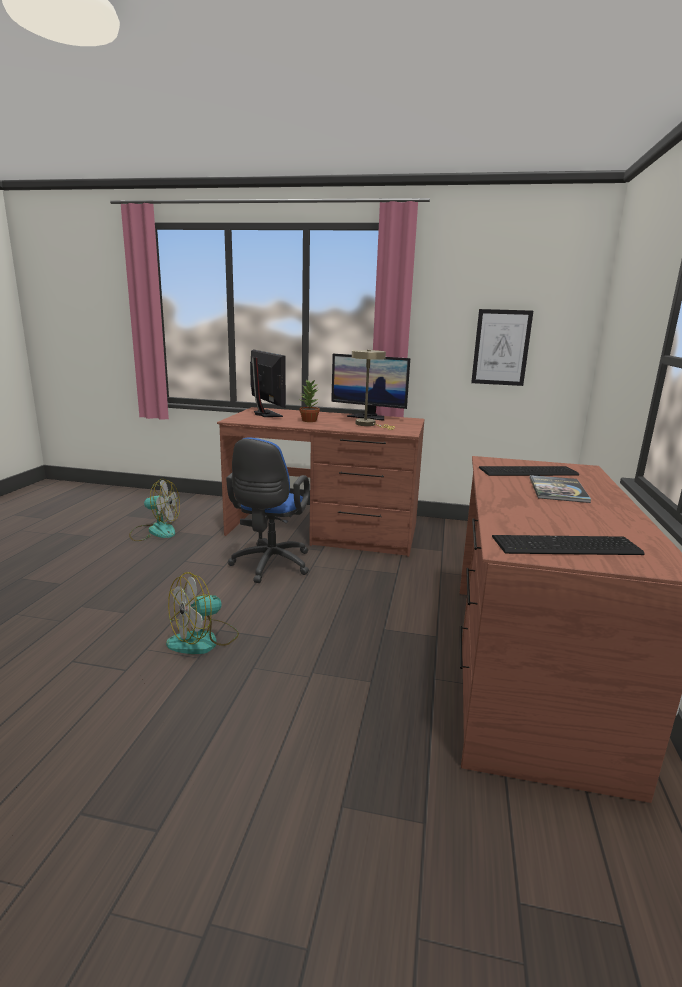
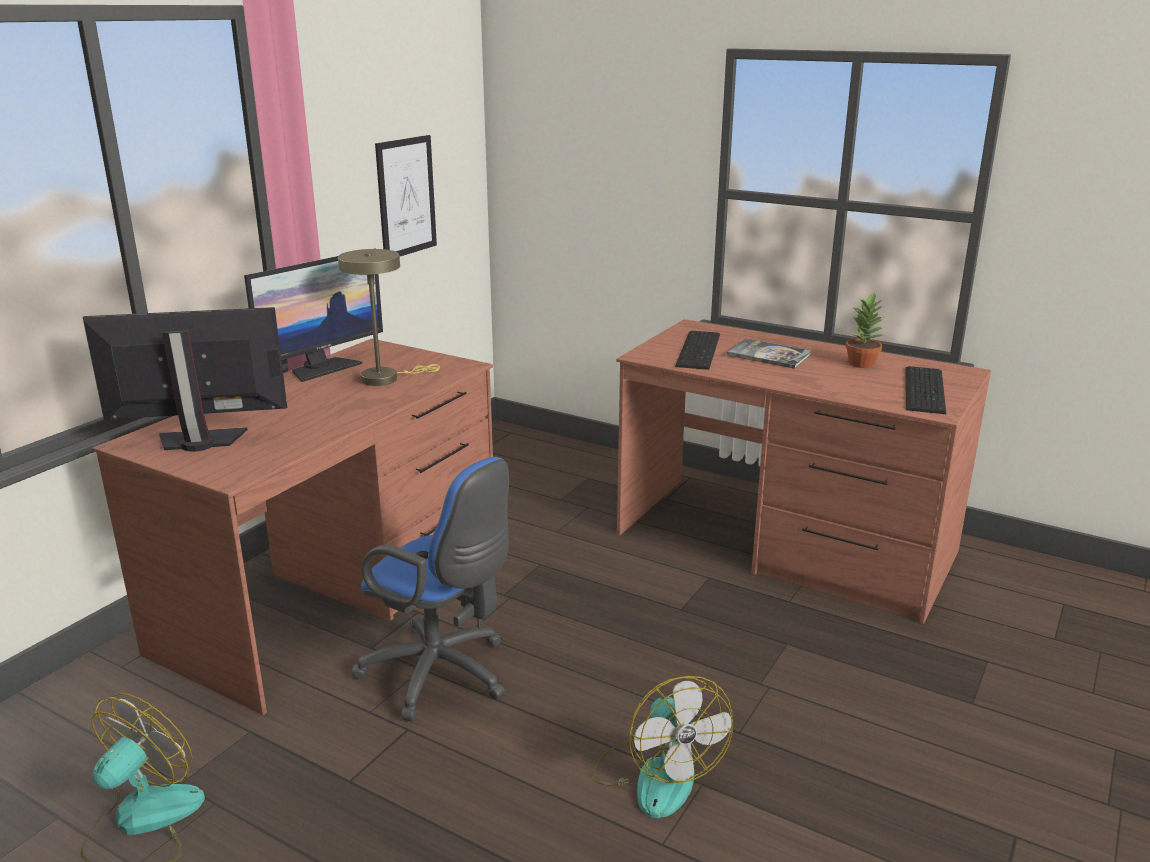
camera: 70 degrees left, 5 degrees up
potted plant [299,379,320,422] -> potted plant moved to [846,292,885,368]

